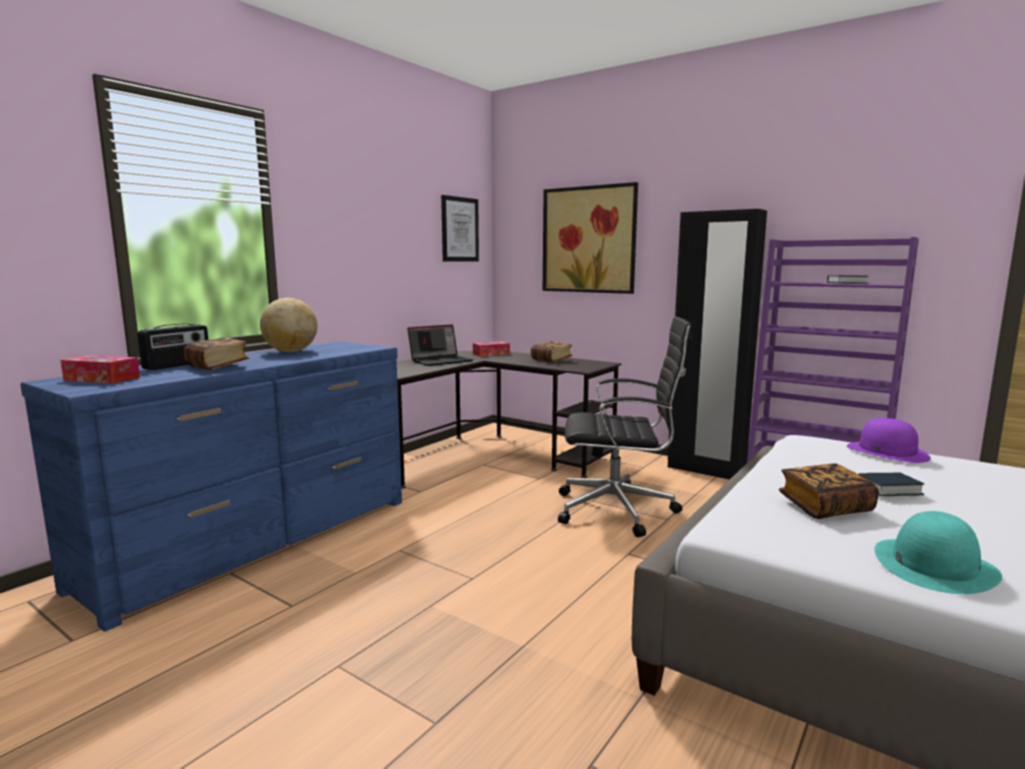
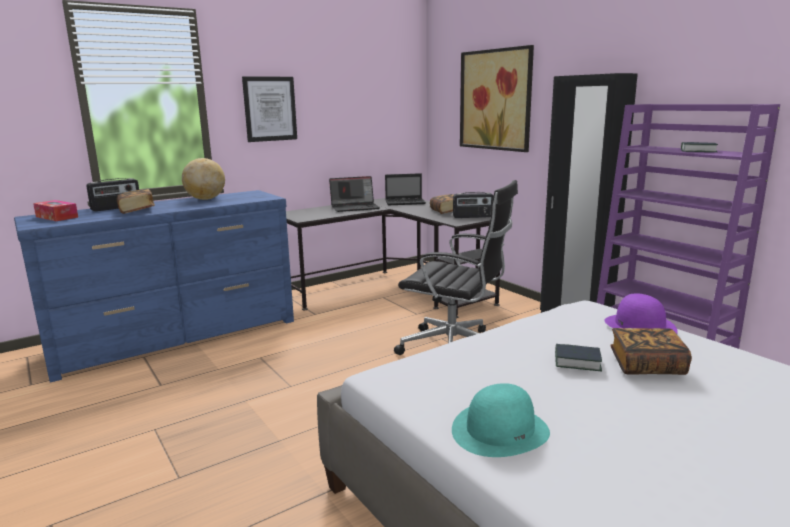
camera: 20 degrees right, 5 degrees up
picture [441,195,479,262] -> picture moved to [242,76,297,142]
tissue box [473,341,510,357] -> laptop [385,173,426,205]
book [779,463,879,519] -> book moved to [610,328,692,375]
none -> radio [453,192,494,218]

